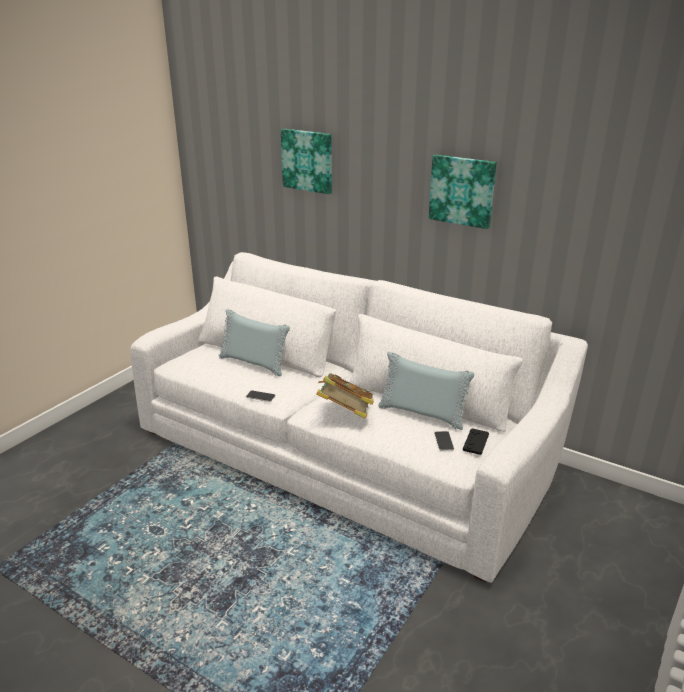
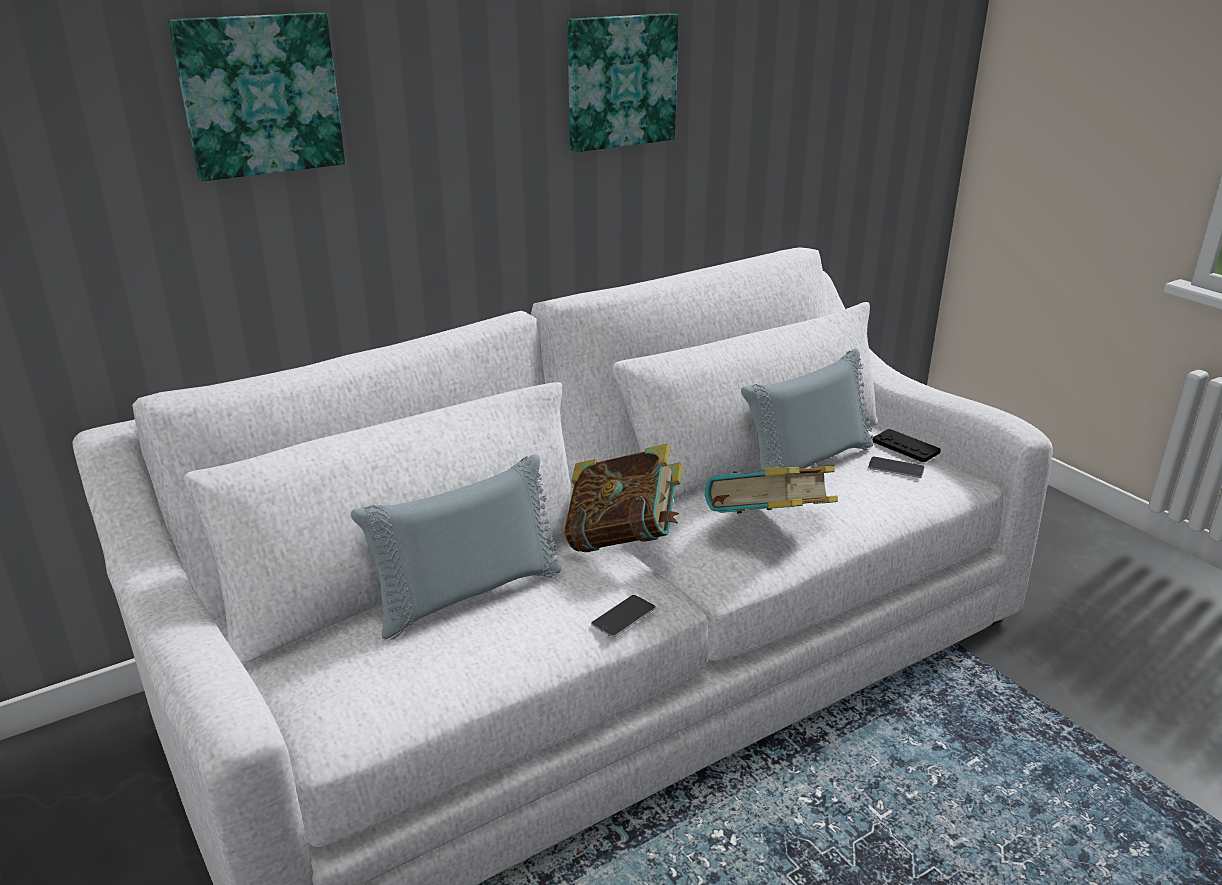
camera: 65 degrees left, 0 degrees up
none -> book [564,444,683,552]

